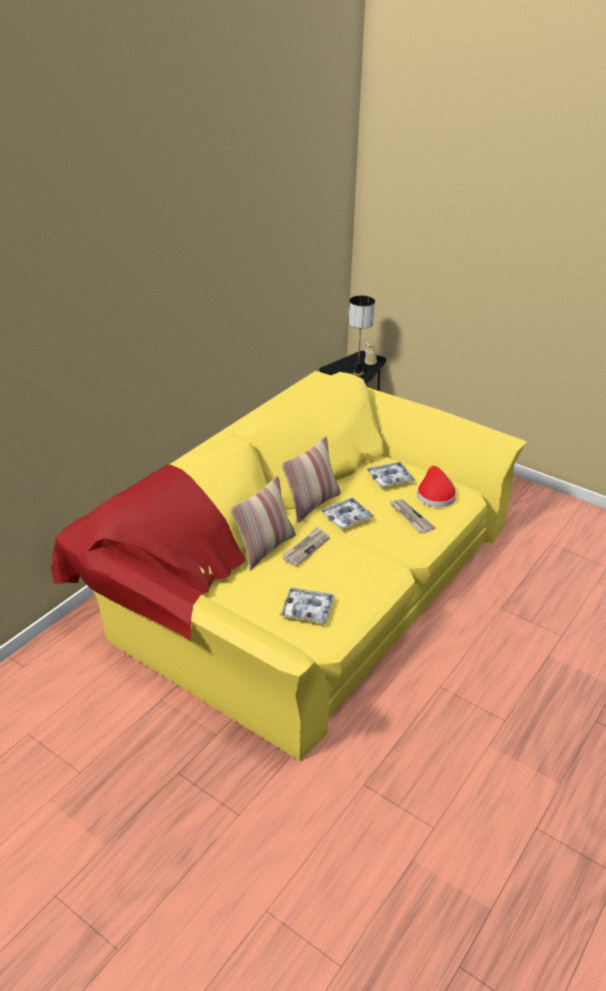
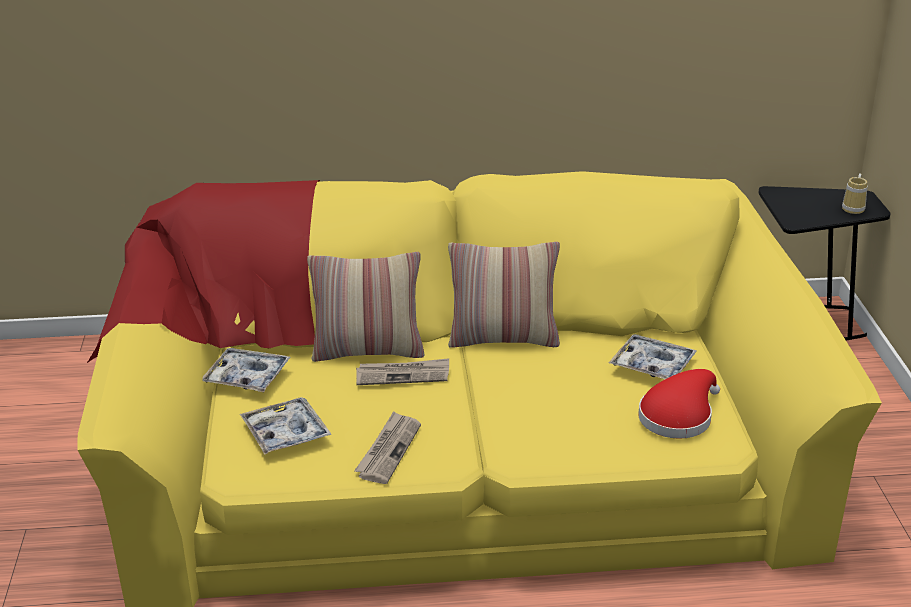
camera: 50 degrees right, 5 degrees down
tray [320,497,374,530] -> tray moved to [202,348,291,393]
table lamp [348,296,375,376] -> none
newspaper [389,499,436,534] -> newspaper moved to [354,411,421,484]

